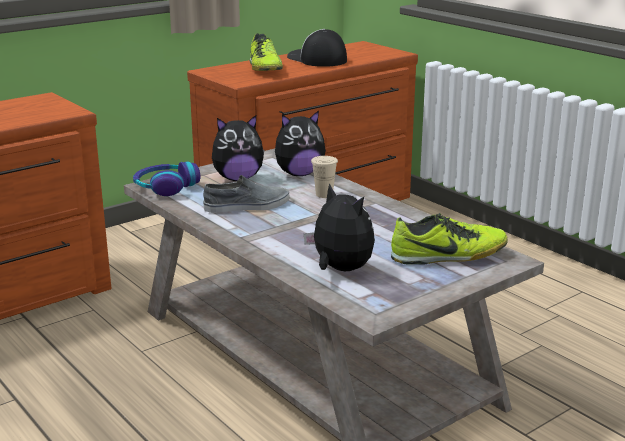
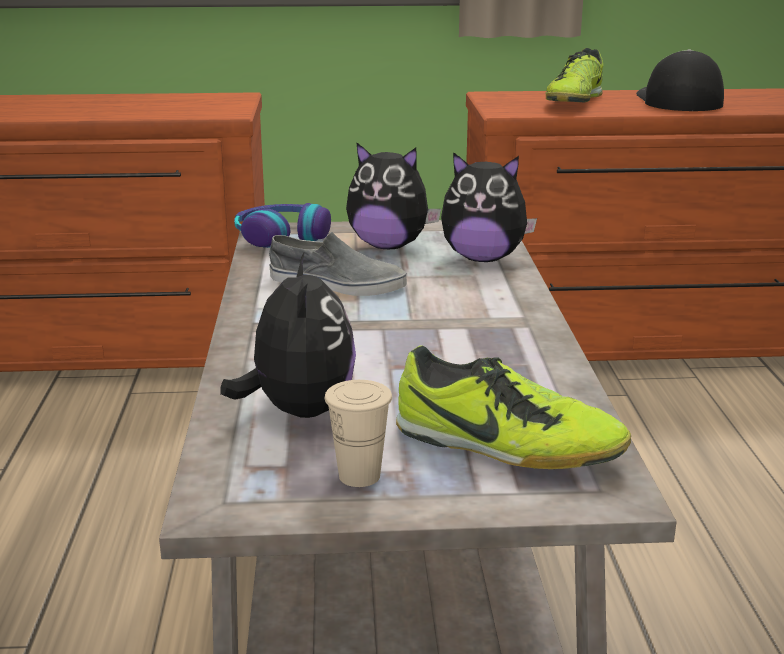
camera: 35 degrees right, 0 degrees up
beige cup [311,156,338,198] -> beige cup moved to [325,380,392,487]

